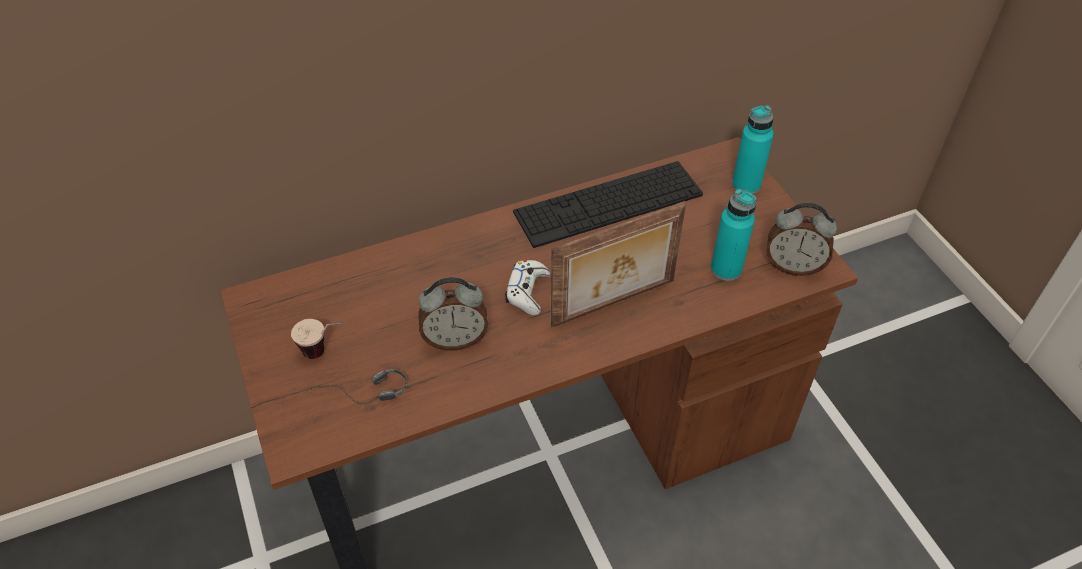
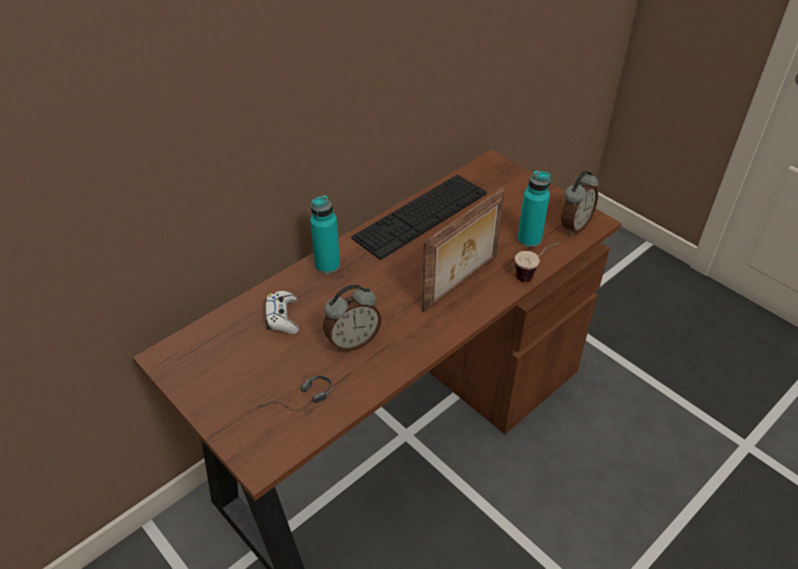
camera: 20 degrees left, 5 degrees down
cup [291,319,347,359] -> cup moved to [515,242,561,282]
white game controller [505,259,551,315] -> white game controller moved to [265,291,299,334]
turquoise bottle [732,105,774,194] -> turquoise bottle moved to [310,195,340,274]
alarm clock [766,203,837,276] -> alarm clock turned 45 degrees counterclockwise [561,171,599,235]

